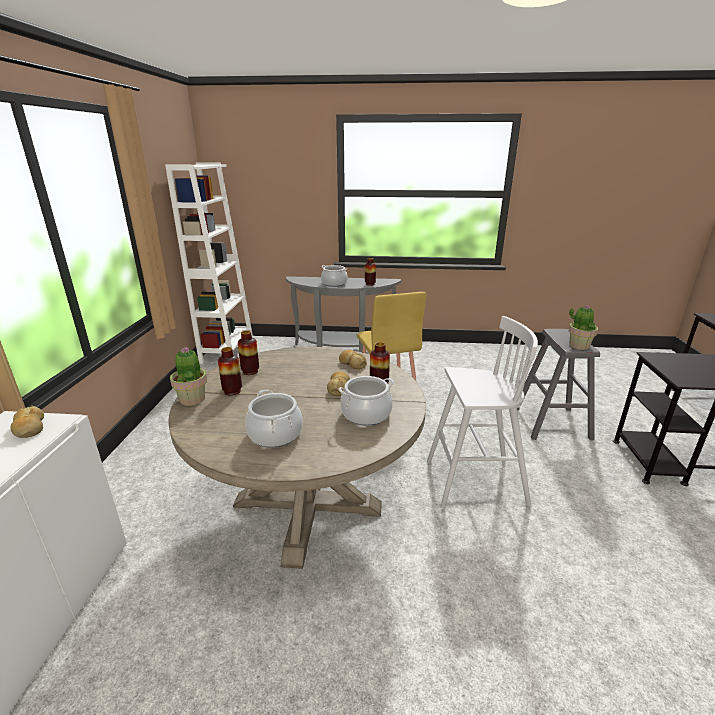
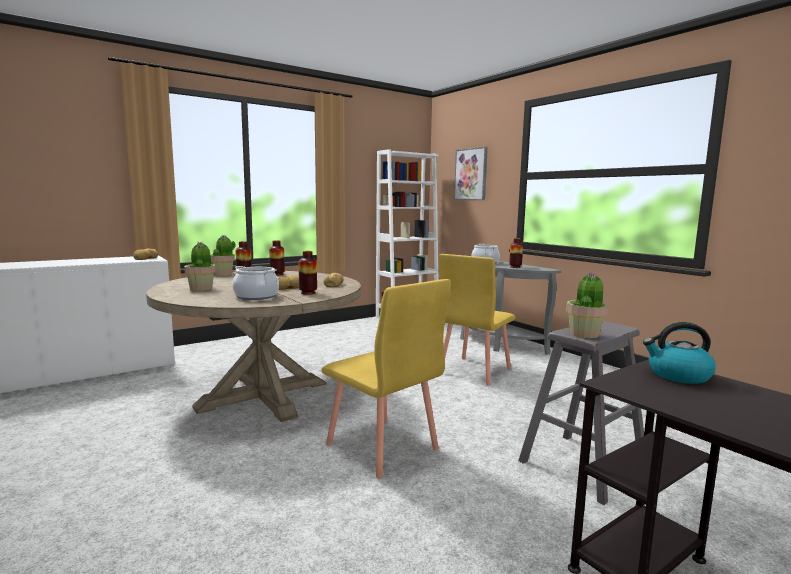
camera: 50 degrees right, 15 degrees down
cooking pot [245,389,303,447] -> potted plant [184,242,216,291]
white stool [427,316,538,509] -> yellow chair [322,279,451,479]
none -> picture [454,147,488,200]
none -> kettle [643,322,716,384]

